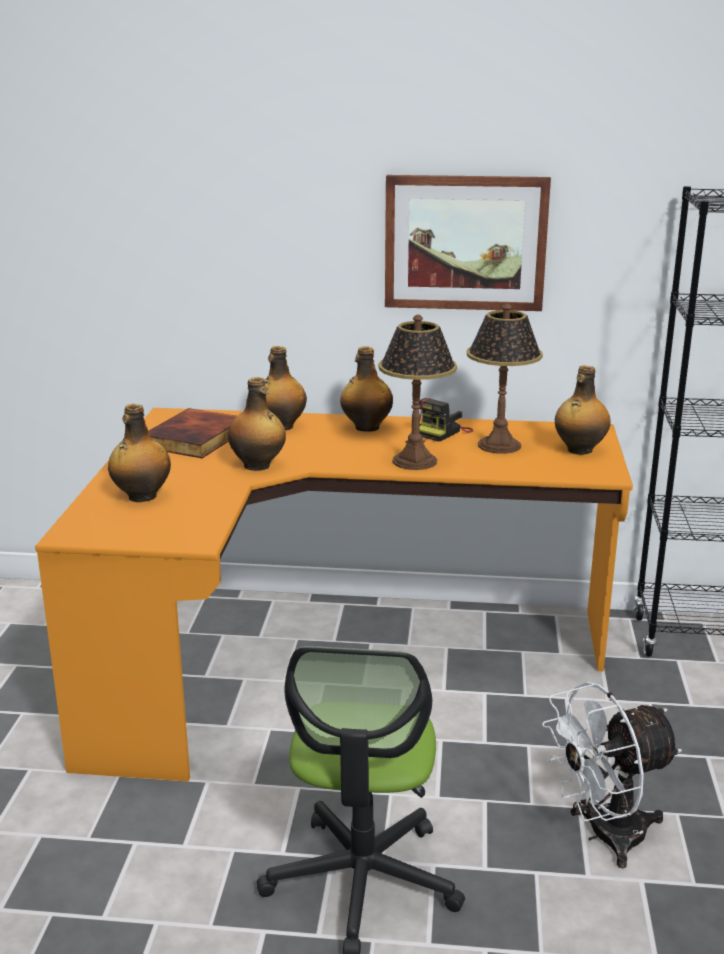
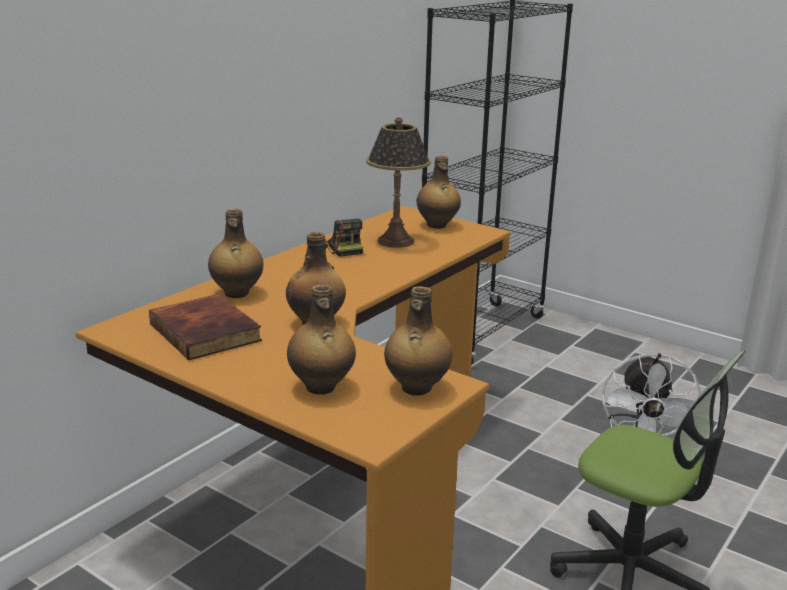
camera: 60 degrees left, 0 degrees up
bottle [340,346,393,432] -> bottle moved to [384,286,453,396]
table lamp [378,315,457,470] -> none
picture [385,175,551,311] -> none

